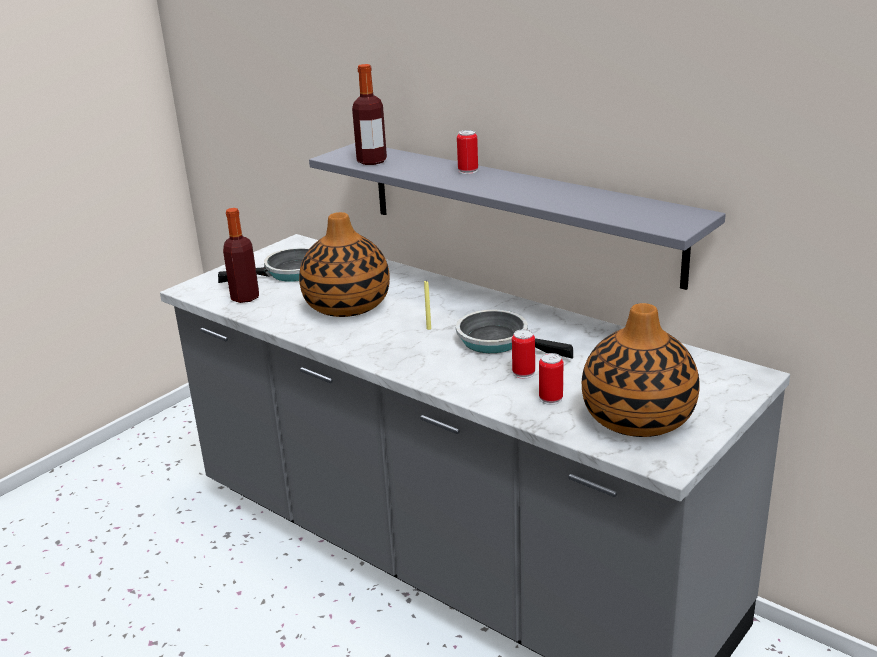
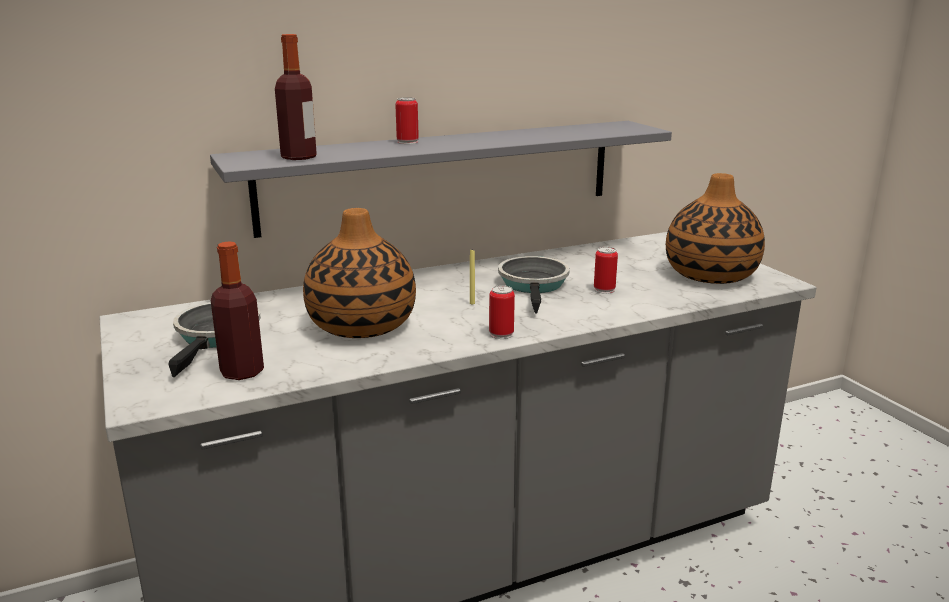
camera: 65 degrees left, 5 degrees down
frying pan [456,310,573,359] -> frying pan turned 120 degrees clockwise [498,256,570,313]
can [539,353,563,405] -> can moved to [489,285,515,339]

